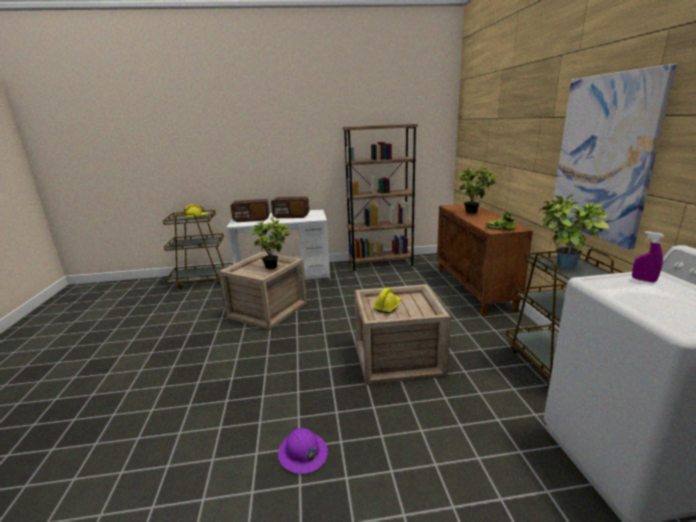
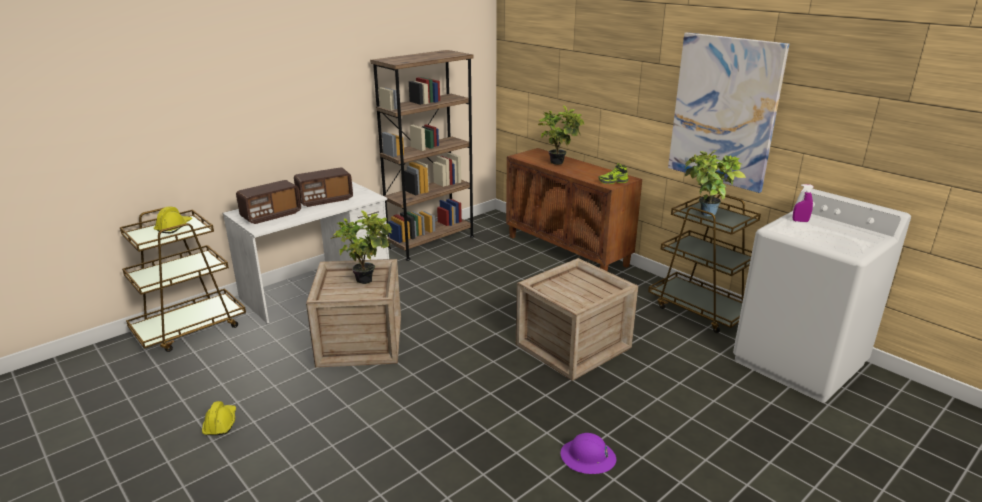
camera: 35 degrees left, 5 degrees up
yellow hard hat [373,288,401,313] -> yellow hard hat moved to [202,401,236,435]

